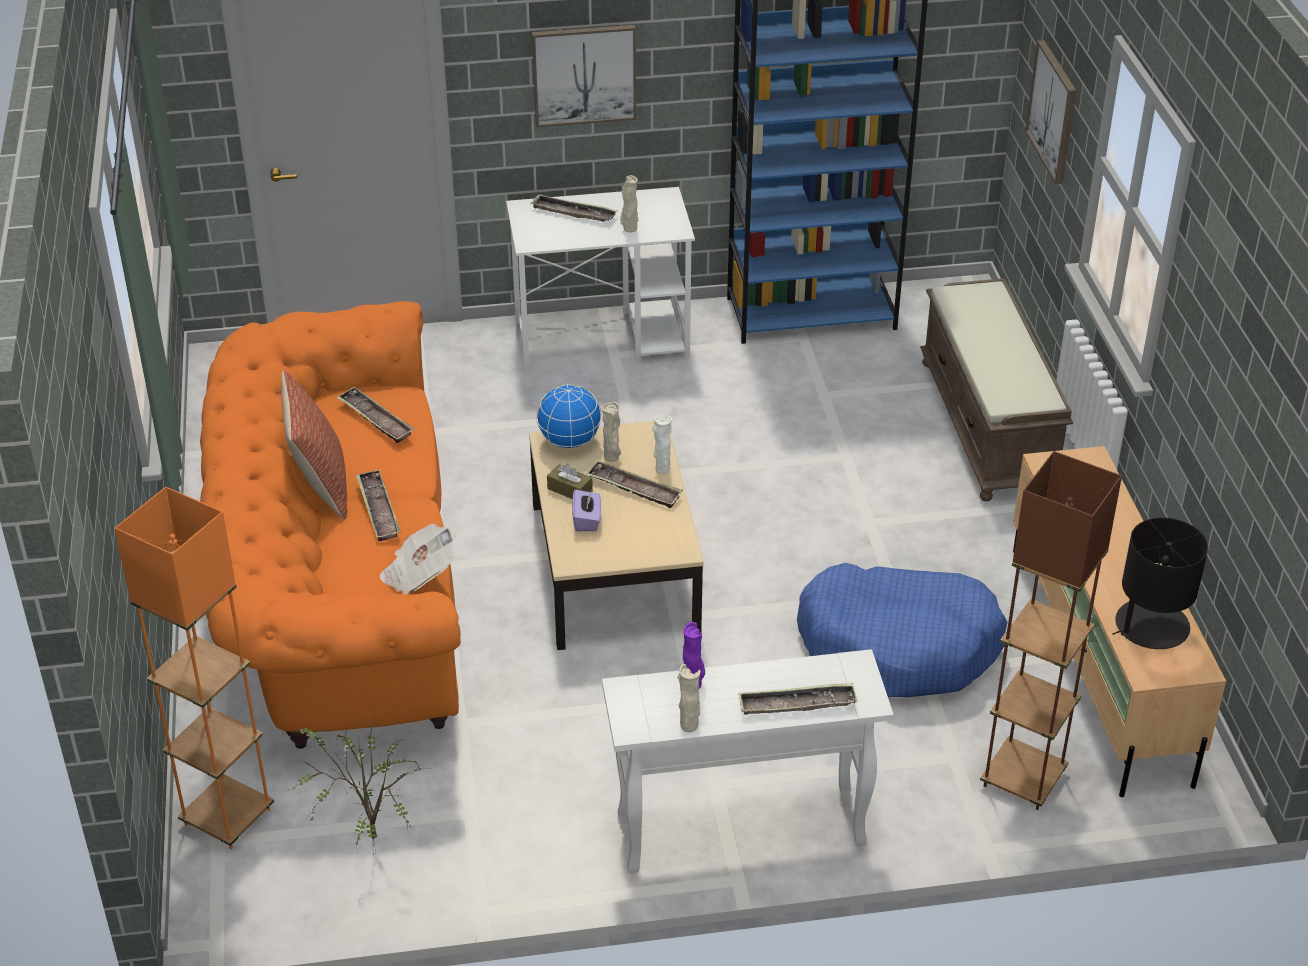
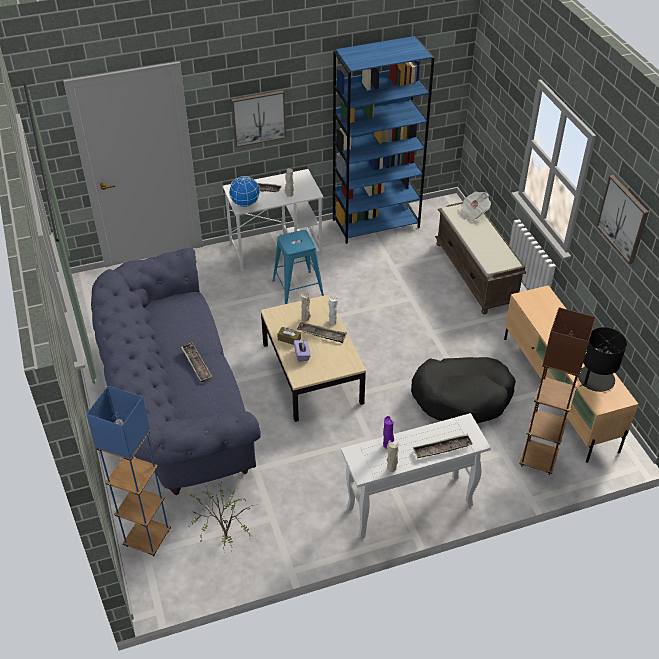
camera: 10 degrees left, 5 degrees up
orange floor lamp [114,487,274,849] -> blue floor lamp [86,386,171,557]
orange sofa [200,301,461,749] -> blue sofa [91,248,261,495]
pillow [281,370,347,519] -> none
tray [336,387,415,443] -> none
newspaper [380,524,455,594] -> newspaper moved to [457,192,491,221]
globe [536,384,602,449] -> globe moved to [229,176,260,207]
blue dog bed [797,563,1008,697] -> black dog bed [411,357,516,423]
picture [1025,40,1077,184] -> picture moved to [596,175,649,264]
none -> blue stool [273,230,324,304]

